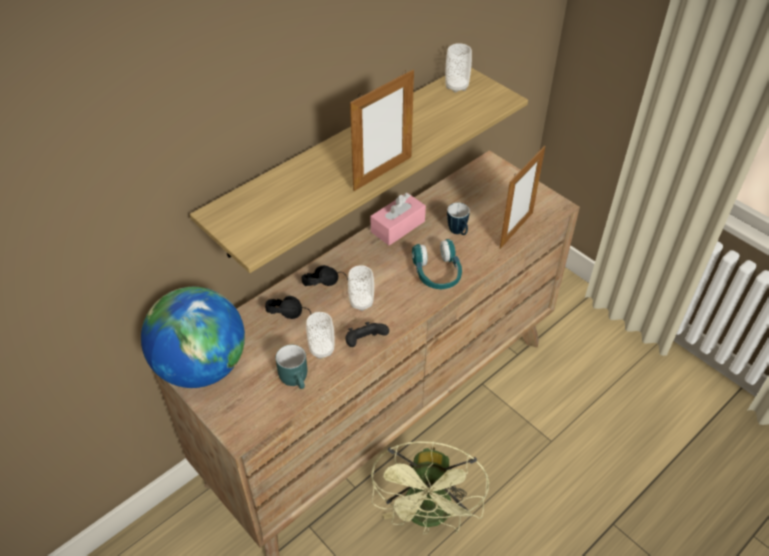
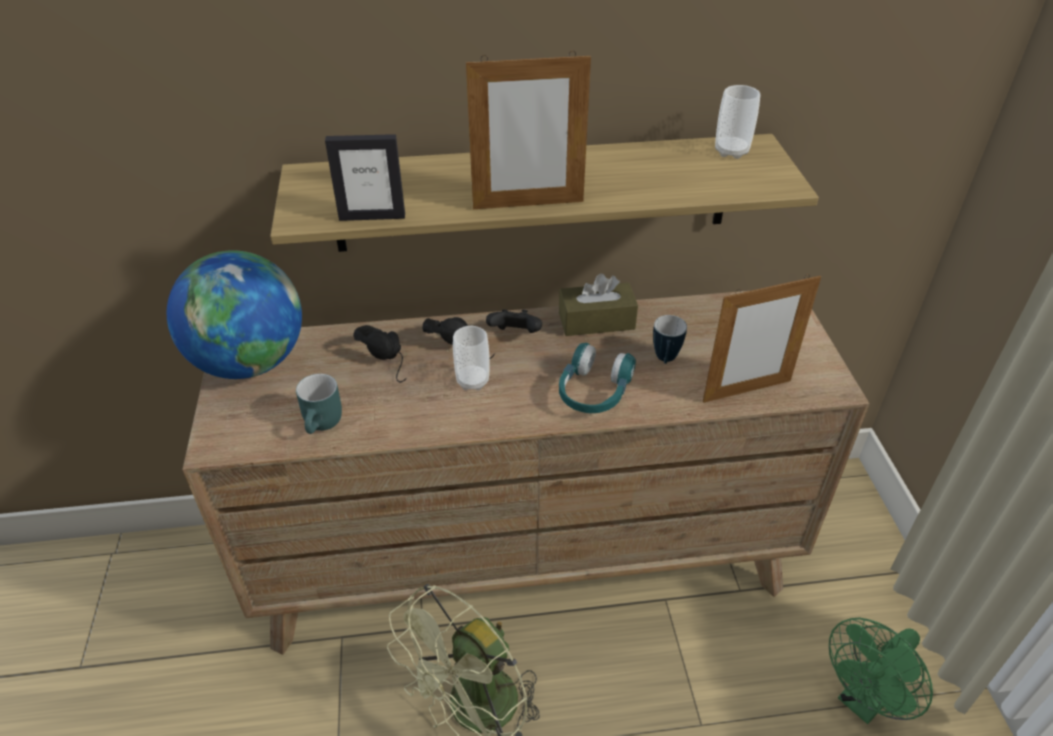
camera: 35 degrees right, 5 degrees down
cup [306,312,335,359] -> none
black game controller [345,322,389,347] -> black game controller moved to [486,309,542,333]
pink tissue box [371,193,426,245] -> brown tissue box [559,273,638,336]
none -> picture frame [325,134,405,221]
none -> green fan [829,617,933,724]

